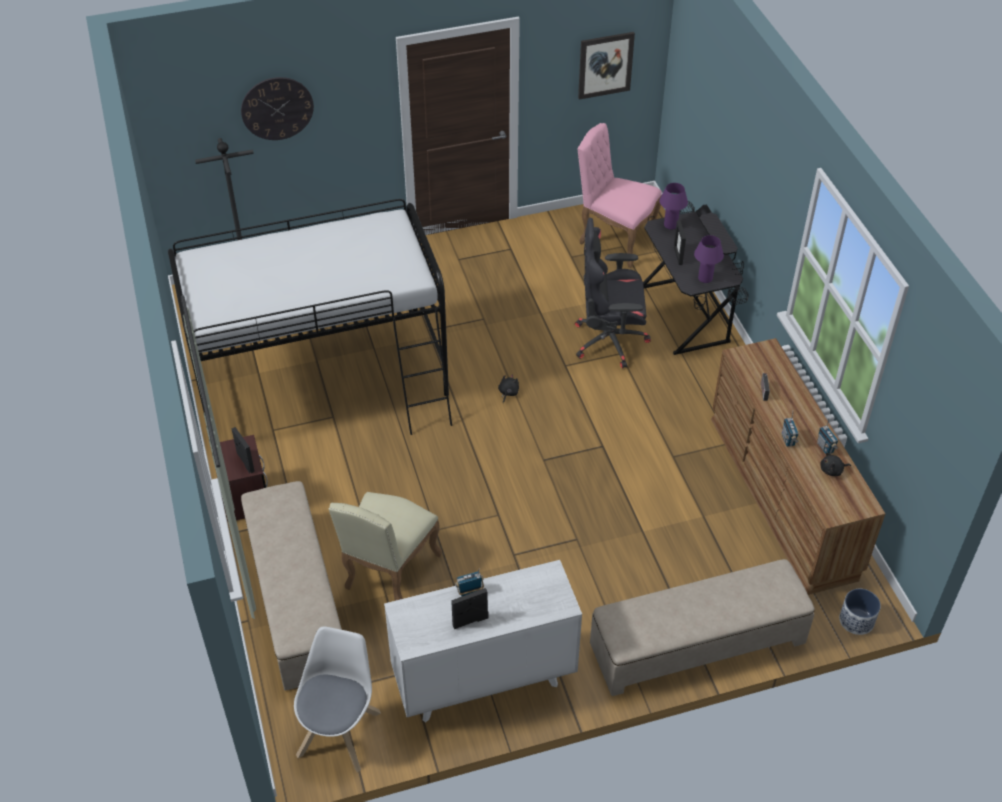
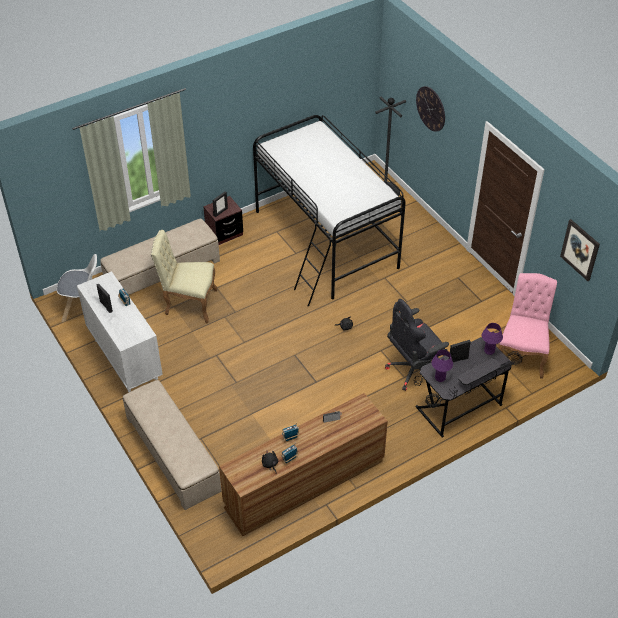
camera: 75 degrees right, 0 degrees up
black office chair [575,217,651,368] -> black office chair turned 105 degrees counterclockwise [385,299,449,391]
planter [839,589,881,635] -> none

